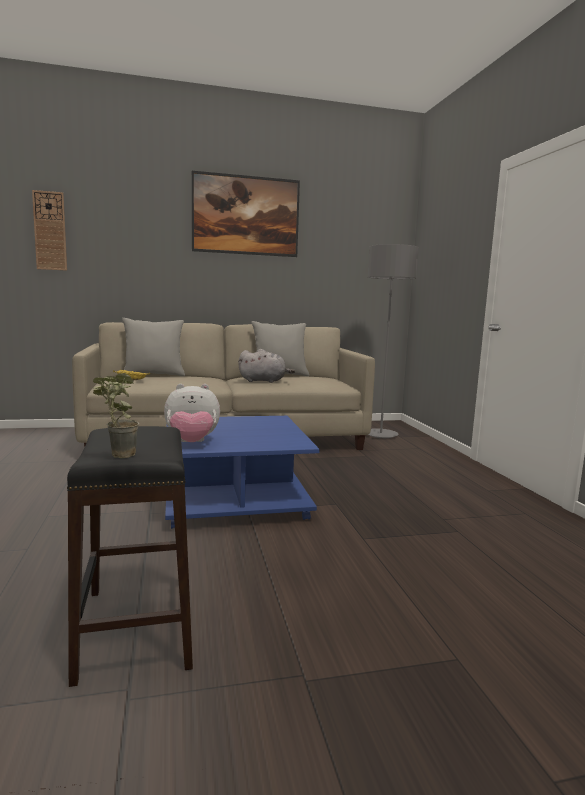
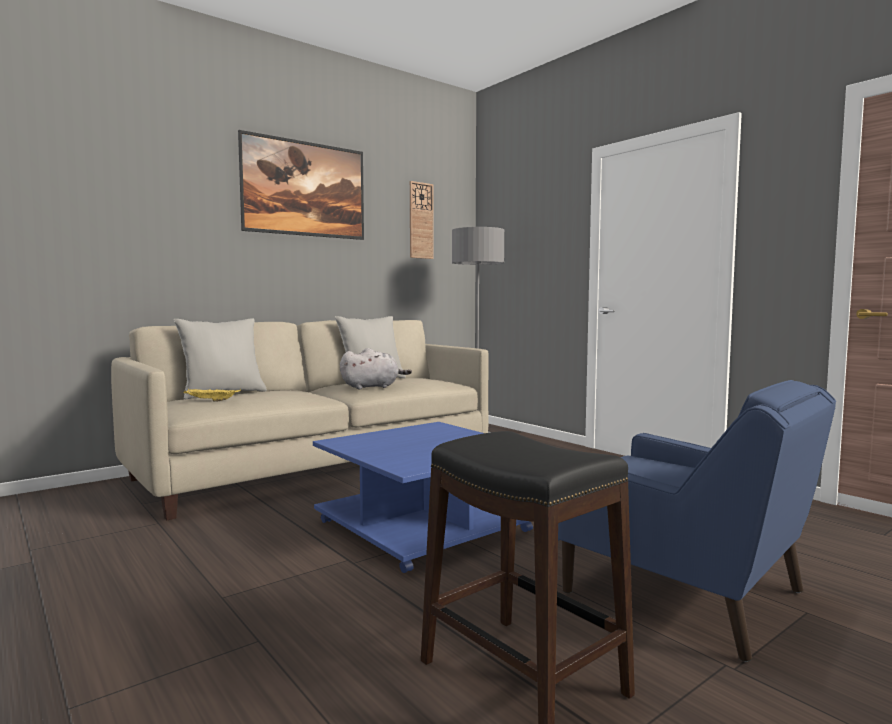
camera: 25 degrees left, 5 degrees down
wall clock [32,190,67,271] -> wall clock moved to [410,181,434,259]
potted plant [93,373,139,458] -> none
plush toy [164,384,220,442] -> none
none -> blue armchair [558,380,836,662]

